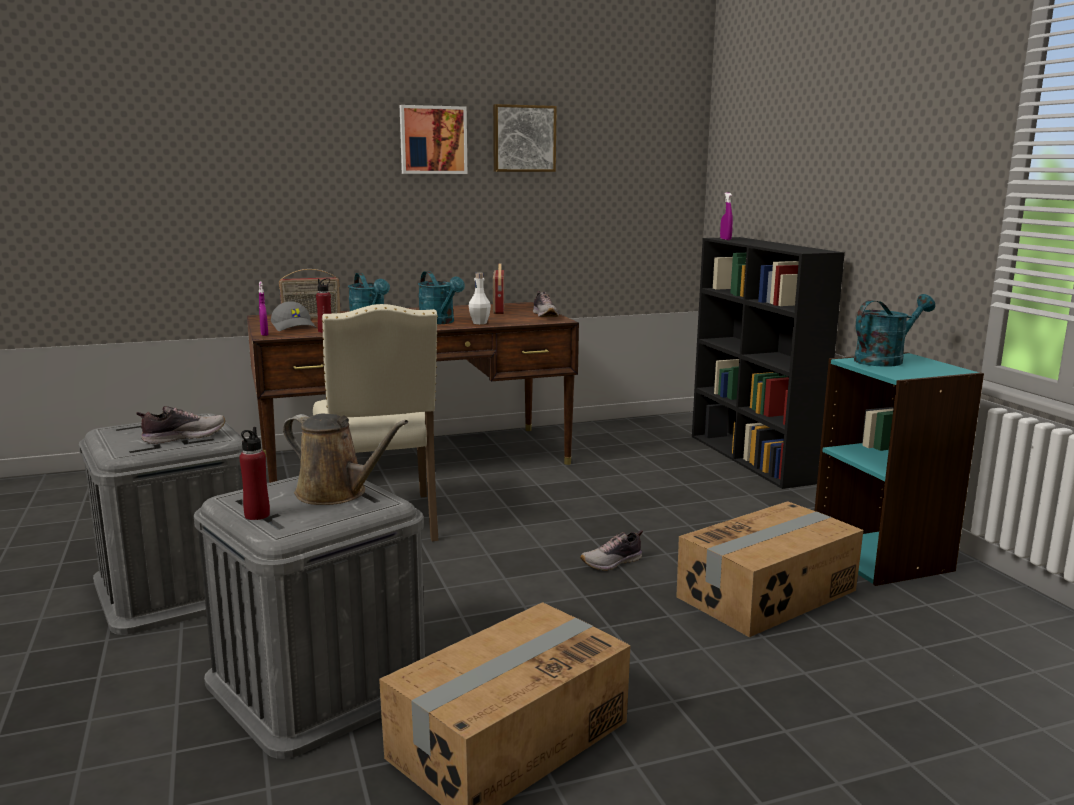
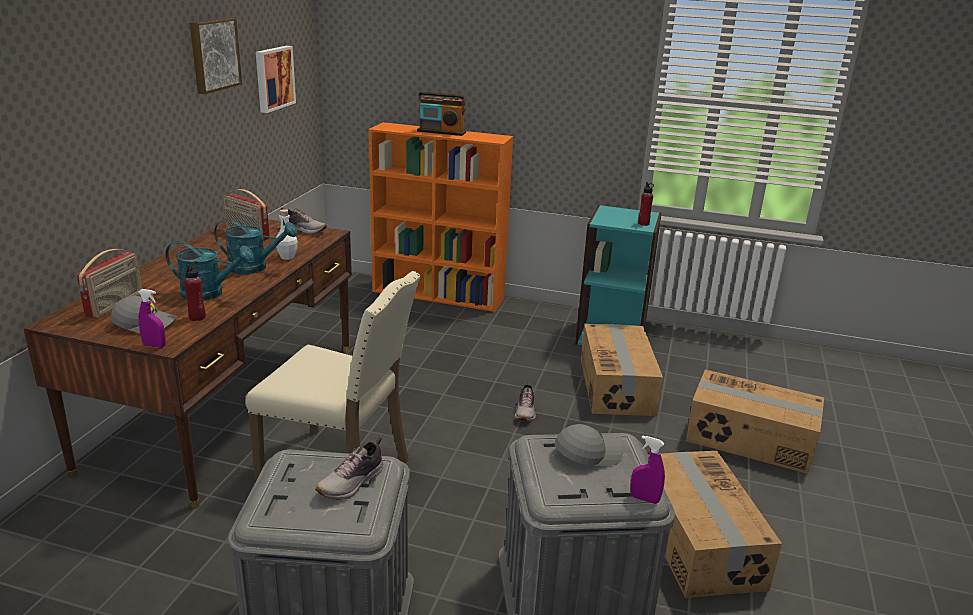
camera: 55 degrees left, 10 degrees up
shoe [136,406,225,444] -> shoe turned 150 degrees counterclockwise [315,437,383,500]
red bottle [239,427,270,520] -> red bottle moved to [638,182,654,226]
brown watering can [283,413,408,505] -> grey cap [554,424,623,465]
picture [400,105,467,174] -> picture moved to [256,46,296,113]
black bookcase [692,237,845,489] -> orange bookcase [369,122,513,312]
purple spray bottle [720,192,733,240] -> purple spray bottle moved to [630,435,665,504]
turquoise watering can [854,294,935,367] -> none
none -> radio [417,91,466,136]
none -> cardboard box [686,370,824,474]

